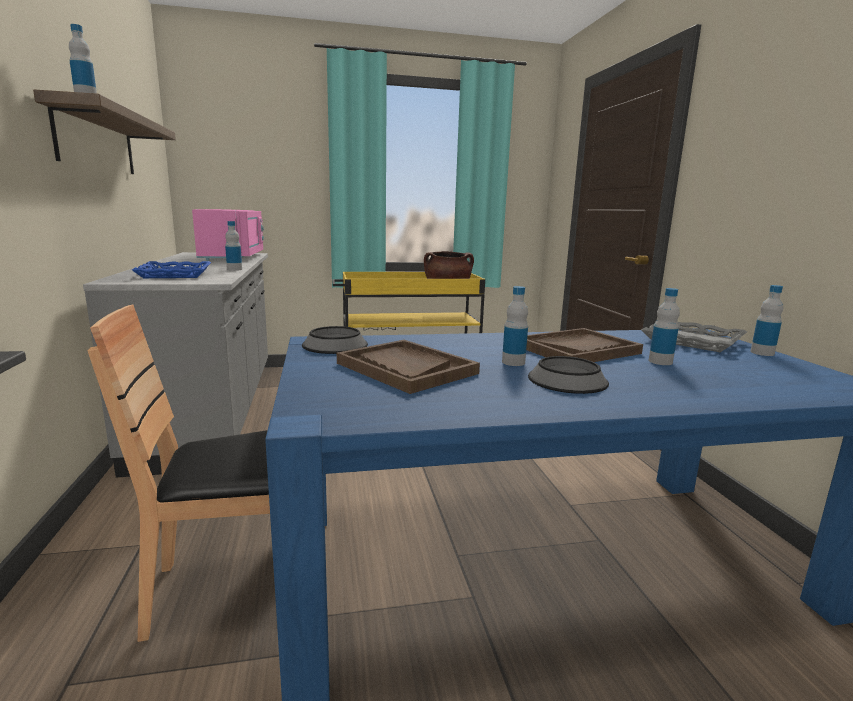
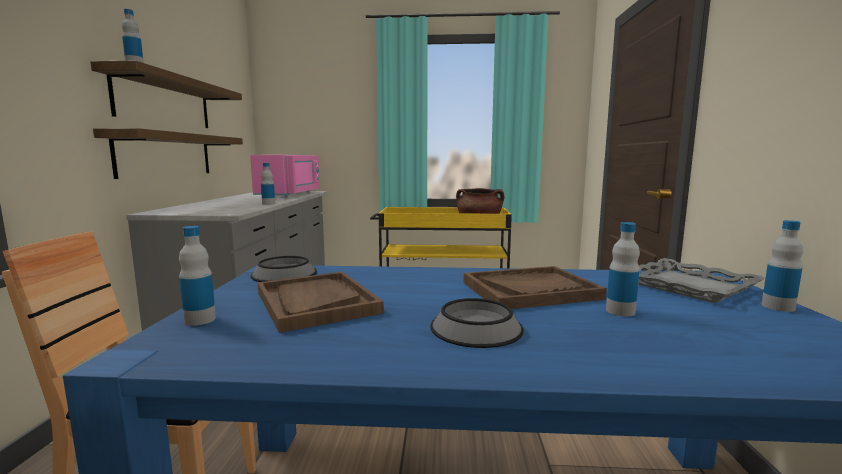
camera: 15 degrees right, 5 degrees down
blue tray [132,261,211,278] -> none
bottle [502,286,528,366] -> bottle moved to [179,226,216,326]
none -> shelf [93,128,243,179]

